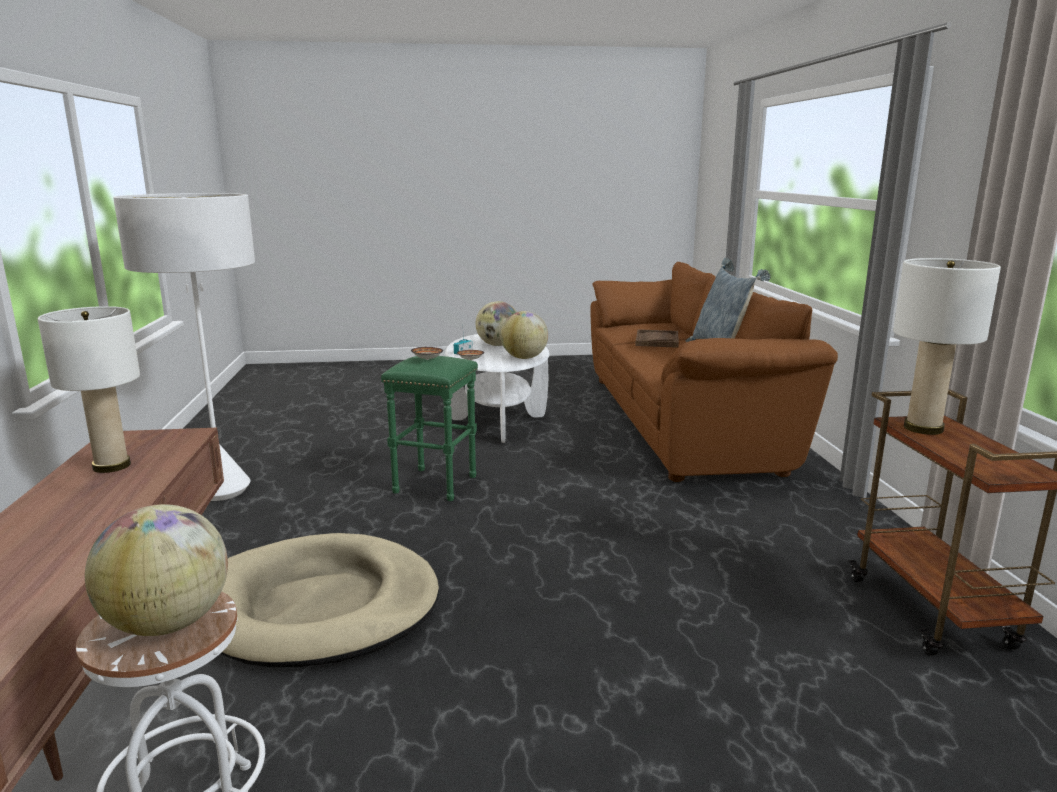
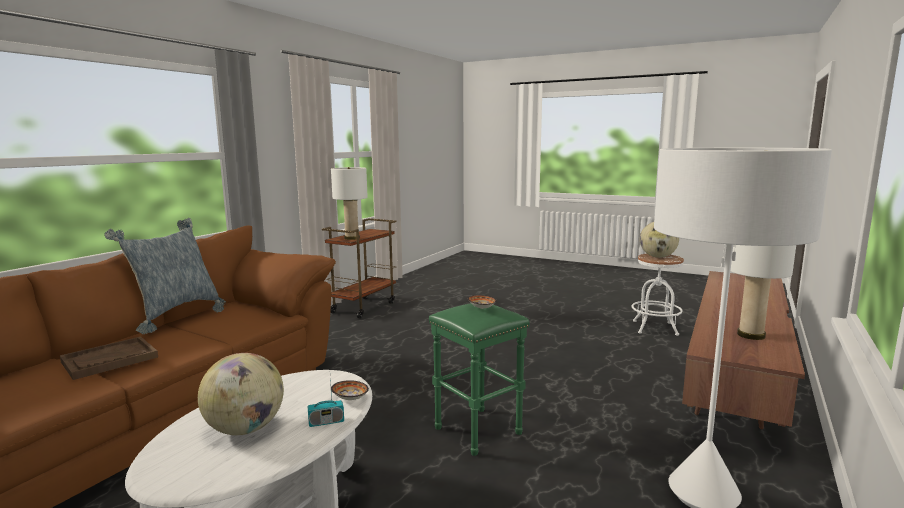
camera: 145 degrees left, 5 degrees down
beige dog bed [220,533,439,667] -> none
globe [500,311,548,359] -> none

